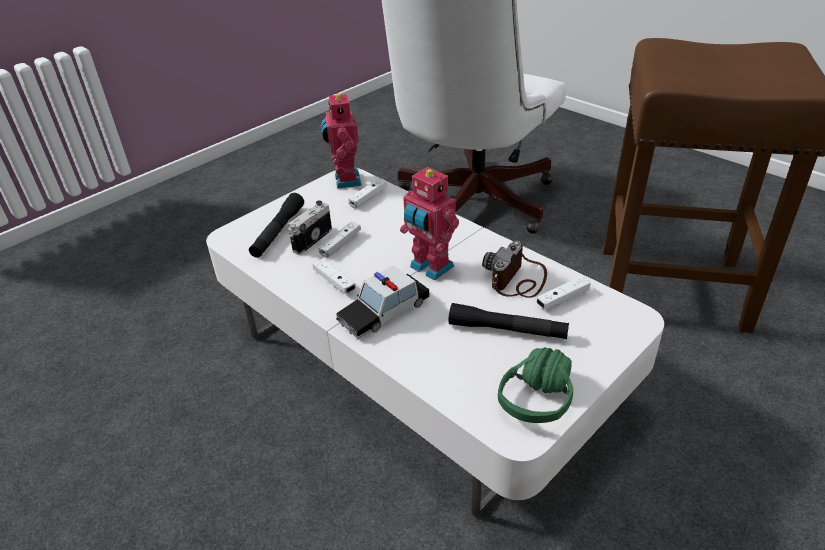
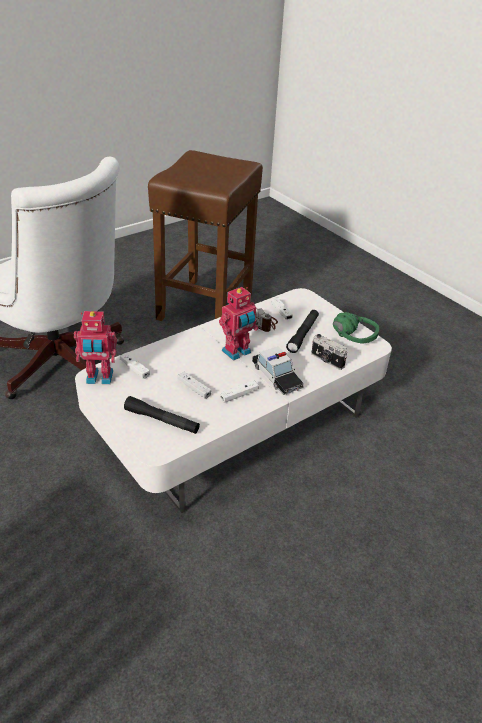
camera: 85 degrees left, 0 degrees up
camera [288,200,332,255] -> camera moved to [311,334,347,370]

